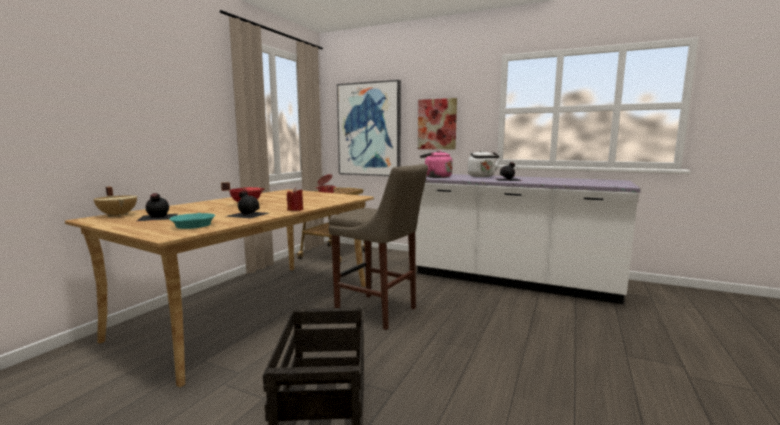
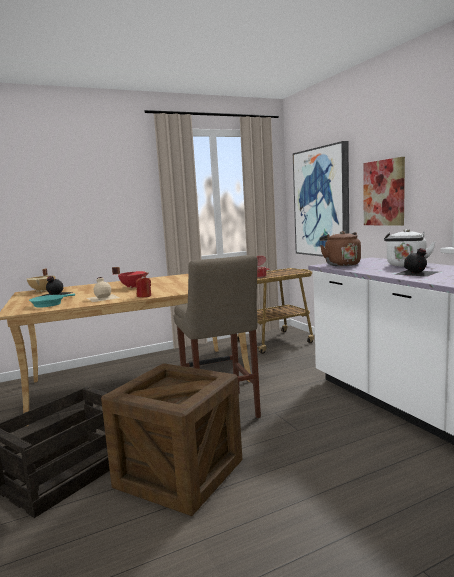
camera: 40 degrees right, 0 degrees up
black bottle [225,191,269,218] -> beige bottle [87,277,119,302]
pink kettle [420,150,453,178] -> brown kettle [319,231,361,266]
none -> crate [101,363,242,516]

